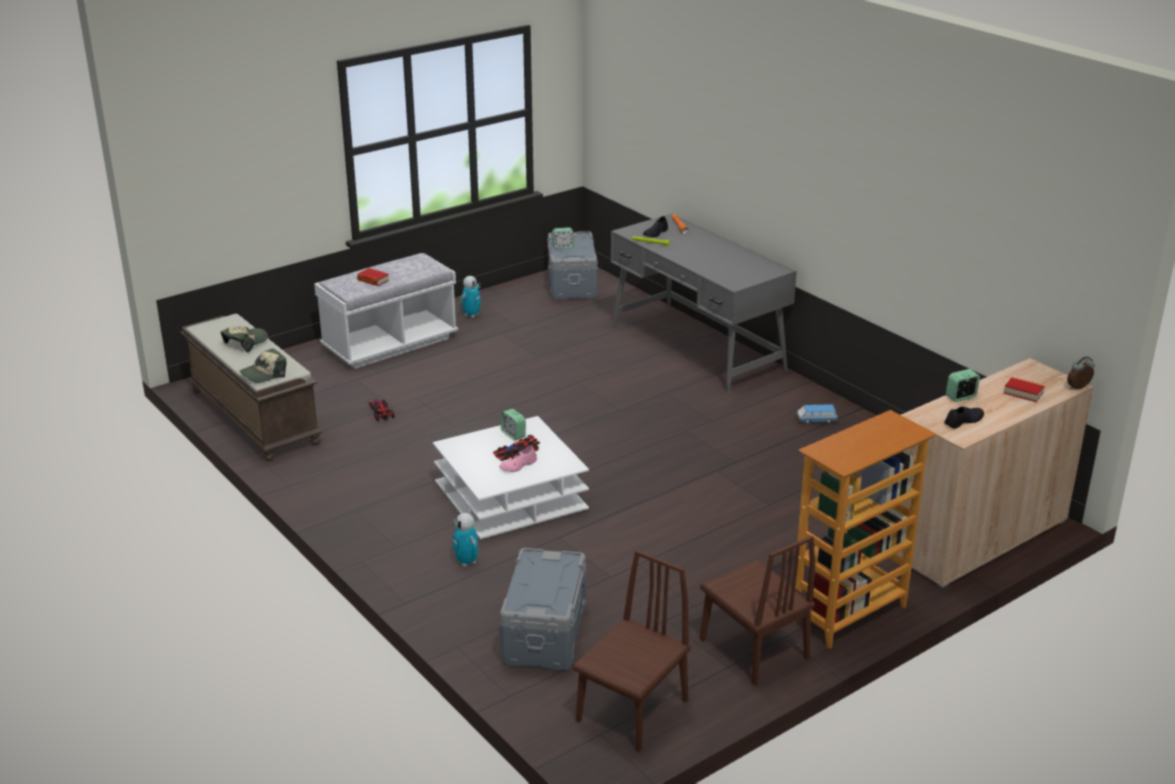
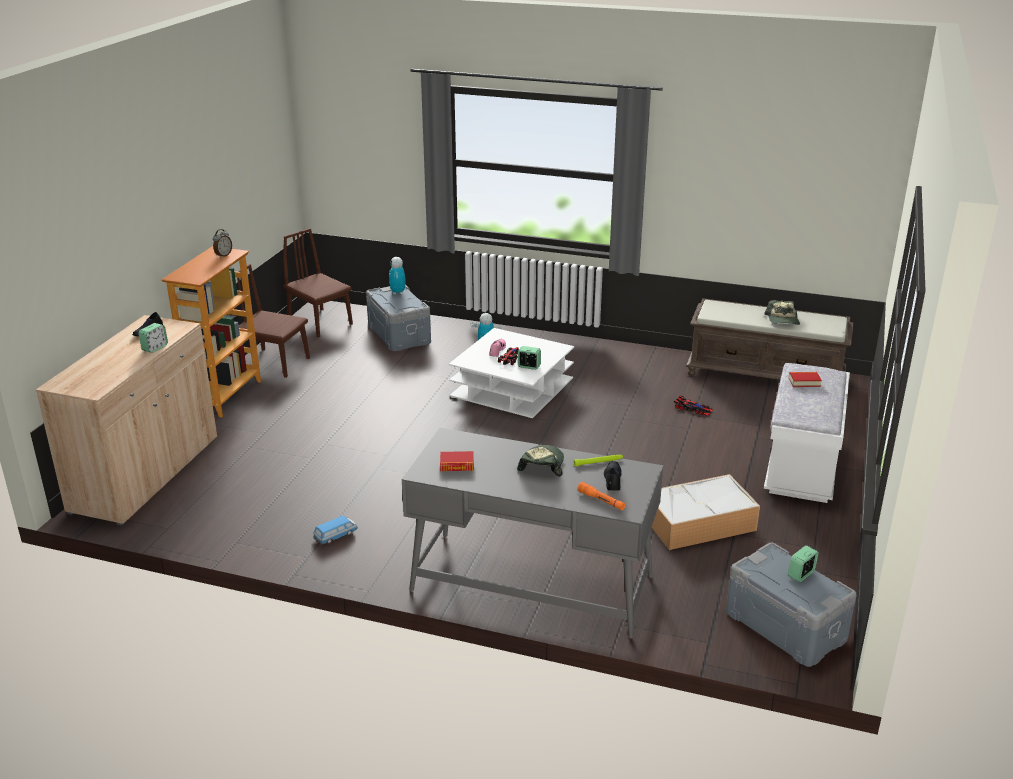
camera: 145 degrees right, 0 degrees up
cap [239,348,287,383] -> cap moved to [517,445,564,477]
toy robot [460,276,481,318] -> toy robot moved to [389,257,405,295]
brown chair [573,550,691,752] -> brown chair turned 135 degrees clockwise [283,228,353,338]
book [1004,377,1045,402] -> book moved to [440,451,474,471]
alarm clock [1067,356,1095,389] -> alarm clock moved to [213,229,232,258]
none -> storage box [652,474,760,550]

